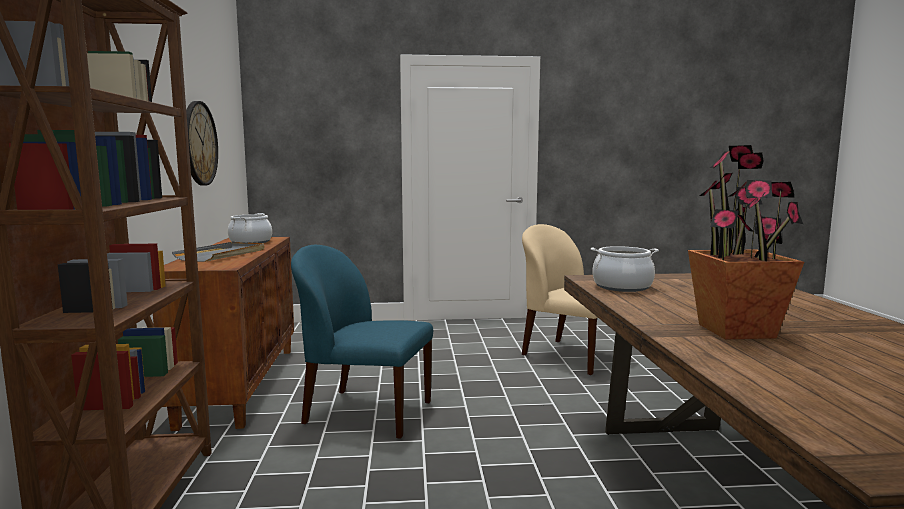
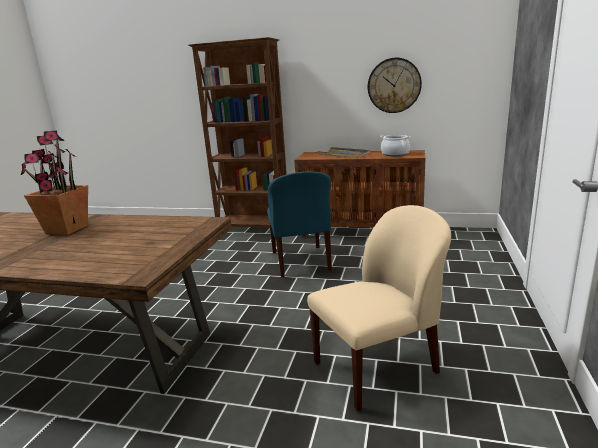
camera: 110 degrees right, 10 degrees up
blue chair [291,245,433,439] -> blue chair turned 135 degrees clockwise [267,171,332,277]
cooking pot [591,246,659,292] -> none

